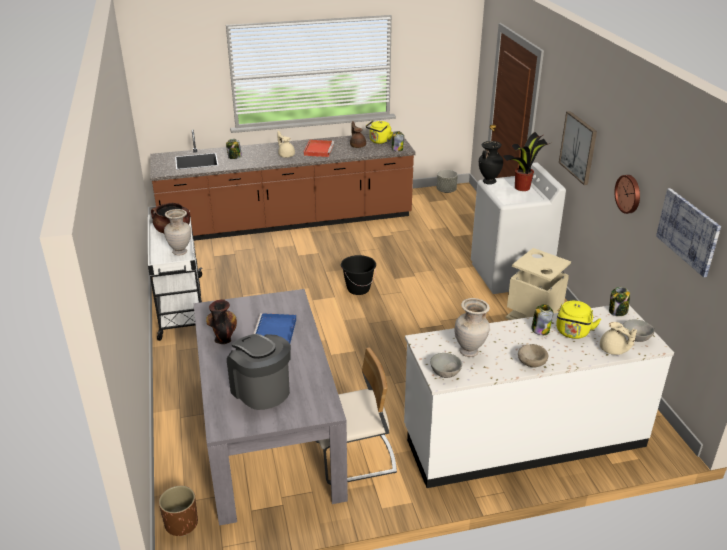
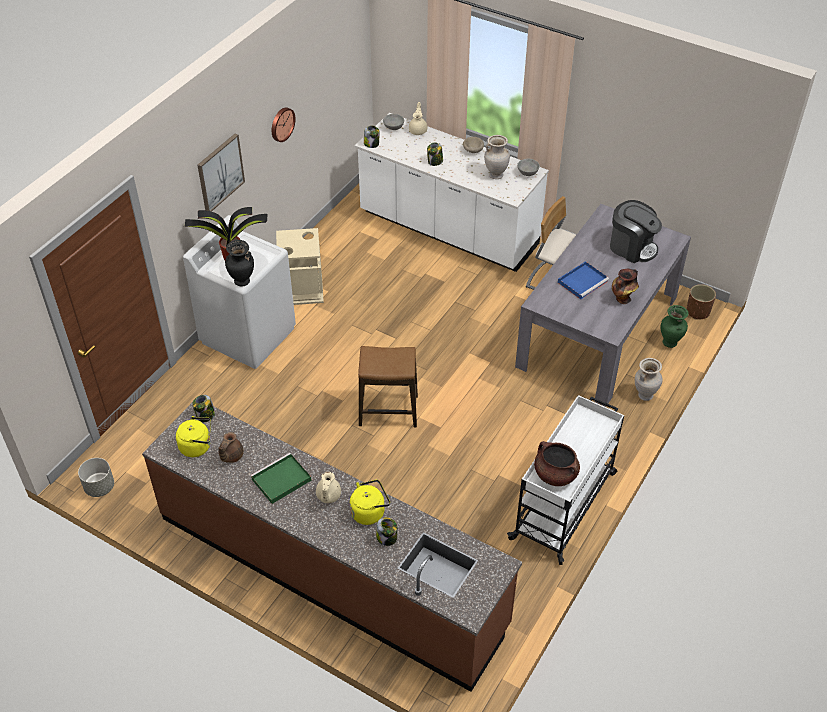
camera: 135 degrees left, 15 degrees up
beige vase [164,209,191,256] -> beige vase moved to [635,358,662,401]
coffee machine [227,334,291,410] -> coffee machine turned 60 degrees counterclockwise [610,200,662,263]
red tray [304,140,334,157] -> green tray [251,453,312,504]
black bucket [341,255,376,295] -> stool [358,346,418,427]
yellow kettle [556,301,601,339] -> yellow kettle moved to [350,479,390,525]
picture [656,188,721,277] -> none
none -> green vase [661,305,689,348]

